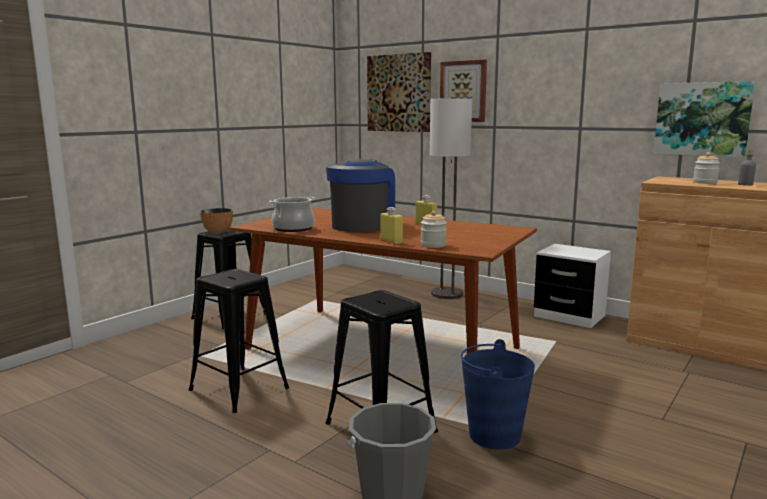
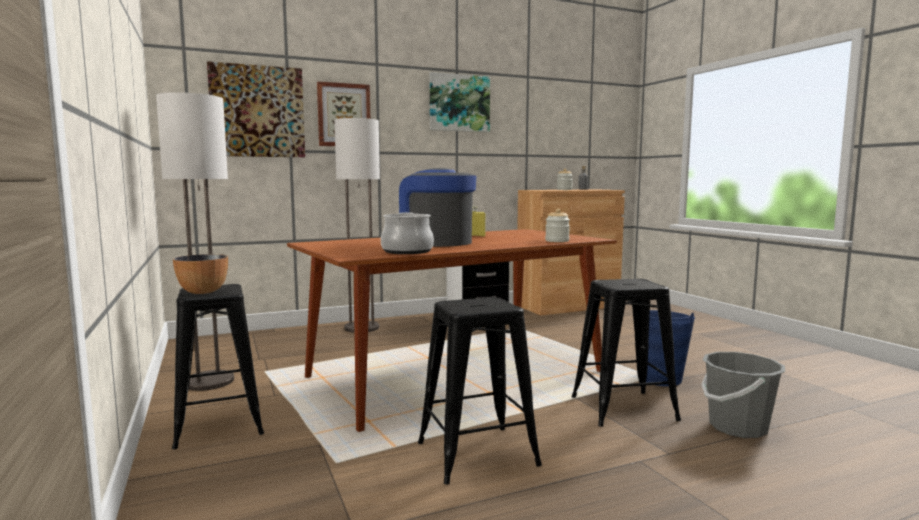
camera: 60 degrees left, 5 degrees down
yellow bottle [380,207,403,244] -> none
picture [654,81,755,157] -> picture moved to [429,72,490,132]
none -> floor lamp [156,92,234,391]

